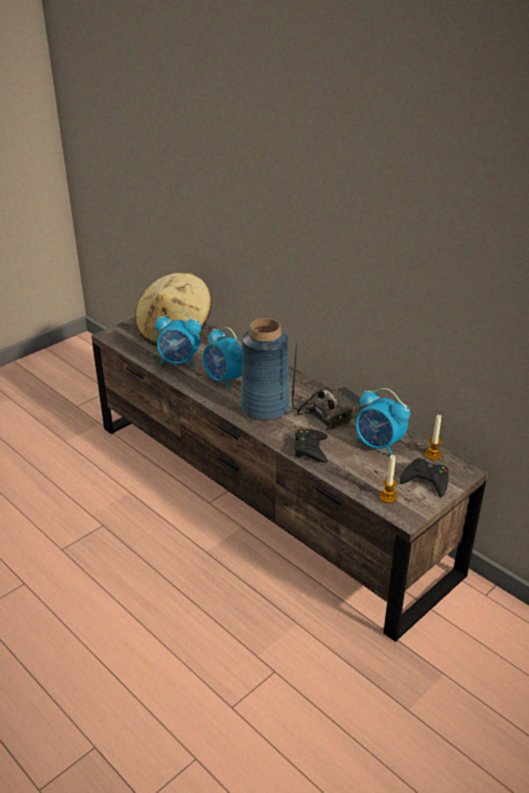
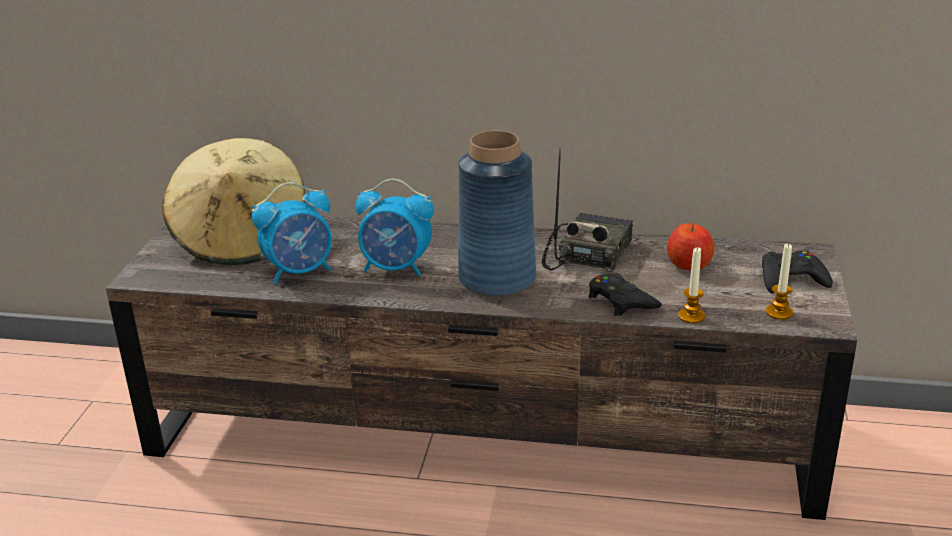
camera: 35 degrees left, 5 degrees down
alarm clock [356,388,410,456] -> apple [667,223,714,270]
candle [425,415,442,461] -> candle moved to [678,247,705,323]

